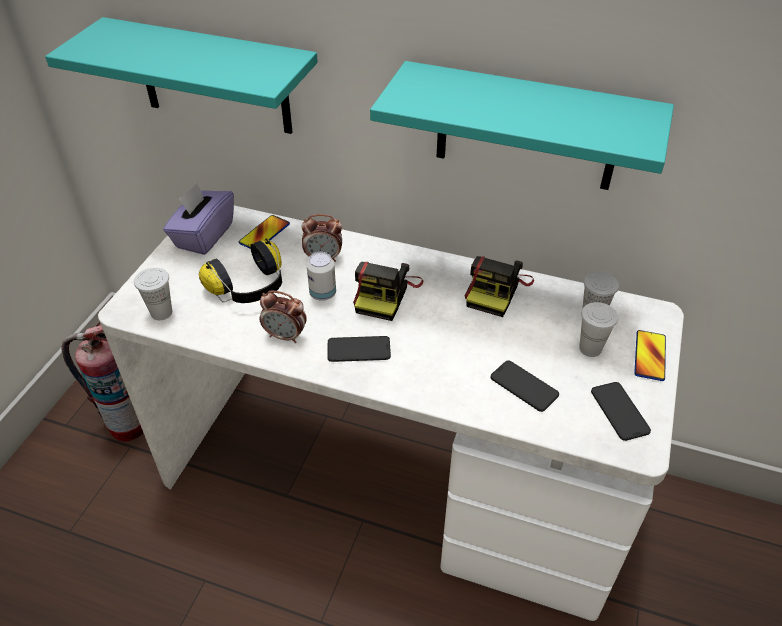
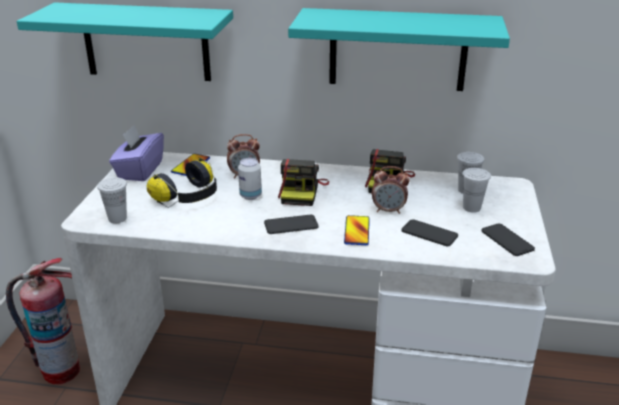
camera: 10 degrees left, 15 degrees down
alarm clock [259,291,307,343] -> alarm clock moved to [372,166,410,214]
phone [634,330,666,381] -> phone moved to [344,215,370,245]

